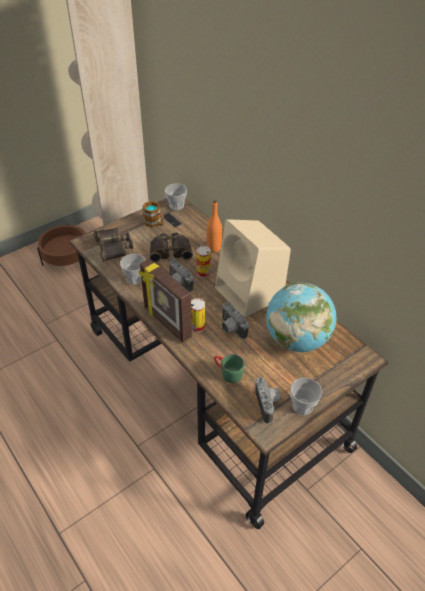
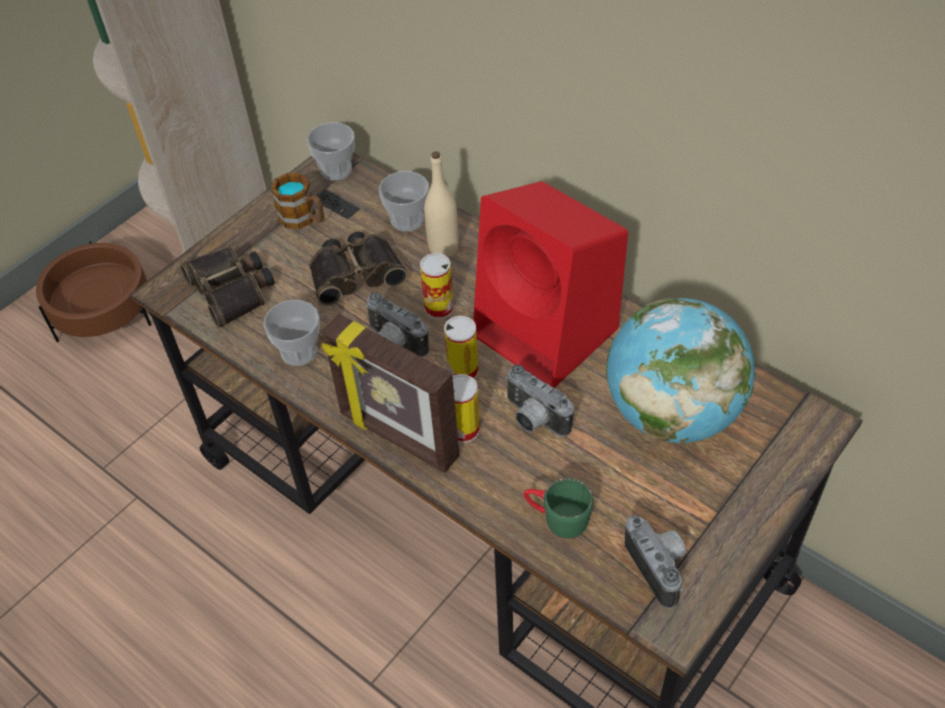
camera: 10 degrees left, 5 degrees up
orange bottle [207,200,222,252] -> beige bottle [424,151,459,257]
beige speaker [215,219,291,317] -> red speaker [473,181,628,388]
cup [290,377,322,415] -> cup moved to [379,171,429,232]
none -> can [444,316,479,379]

